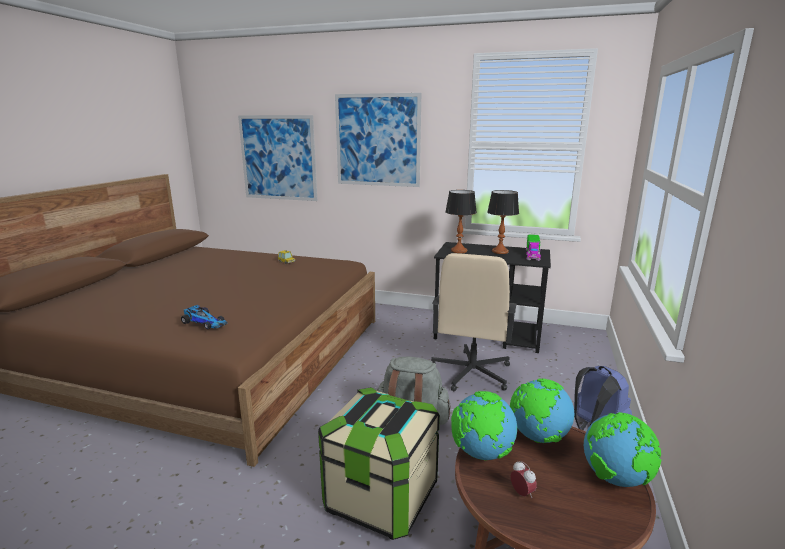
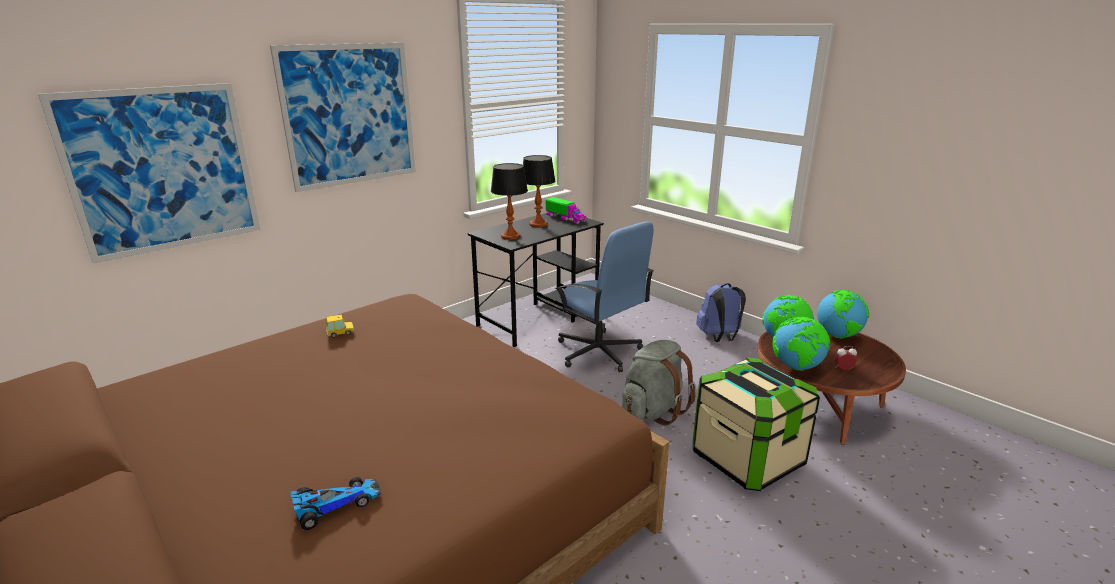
camera: 60 degrees left, 5 degrees up
toy car [181,305,228,329] -> toy car moved to [290,477,381,530]
beige office chair [431,253,517,392] -> blue office chair [555,221,654,372]

